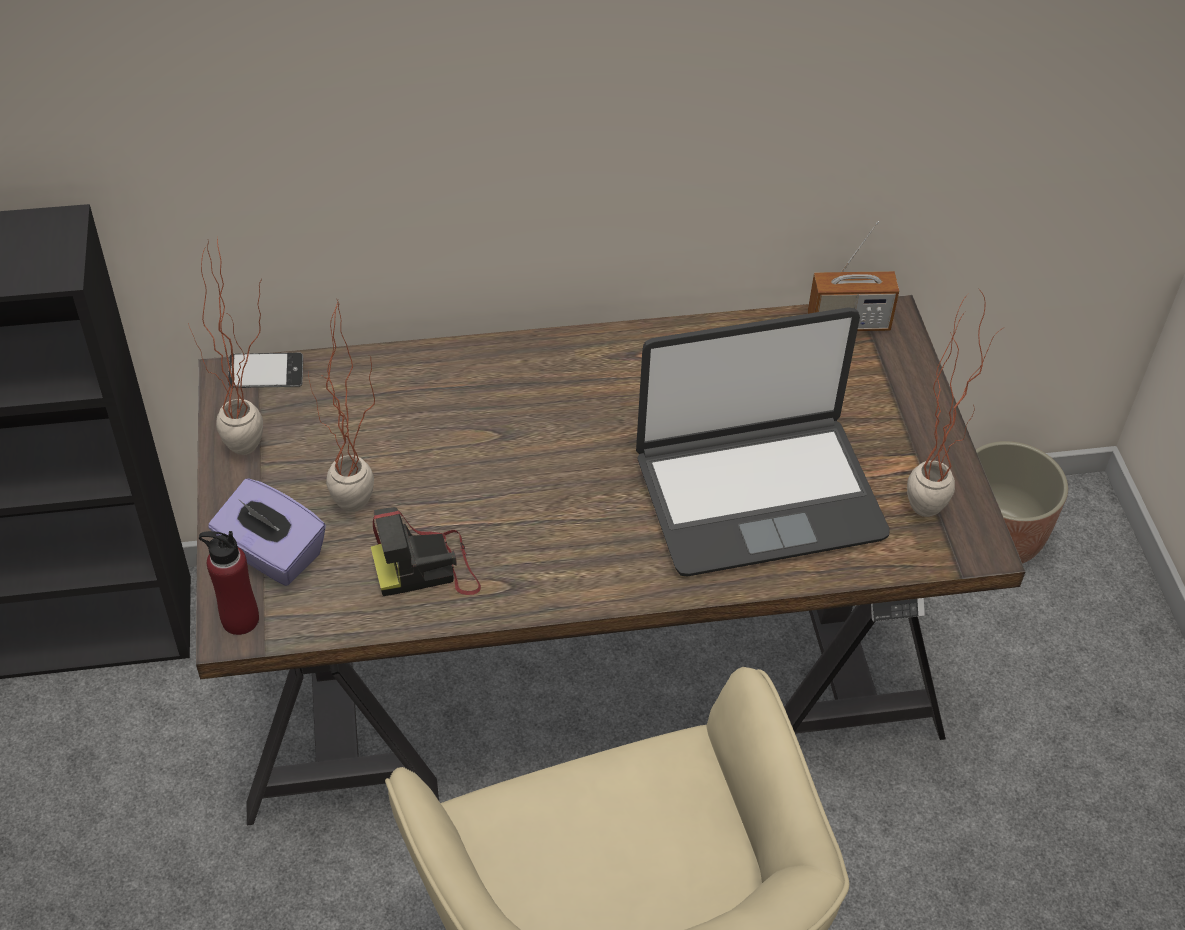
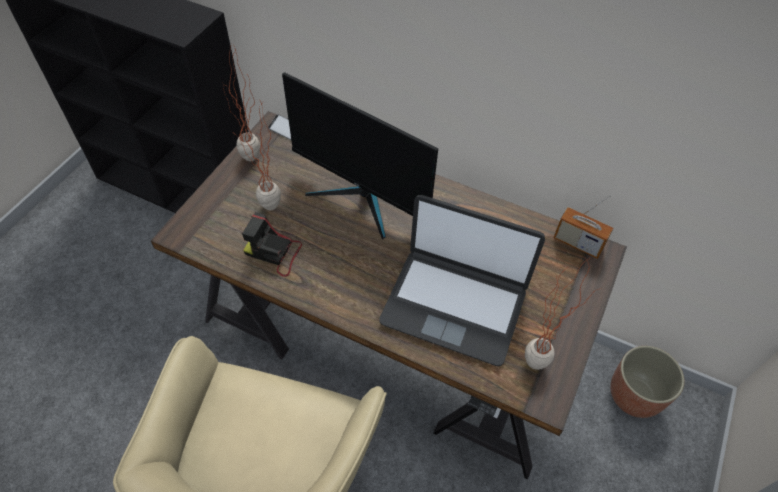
camera: 35 degrees right, 5 degrees up
red bottle [199,531,259,635] -> none
purple tissue box [208,478,326,586] -> none
none -> monitor [282,72,438,240]

